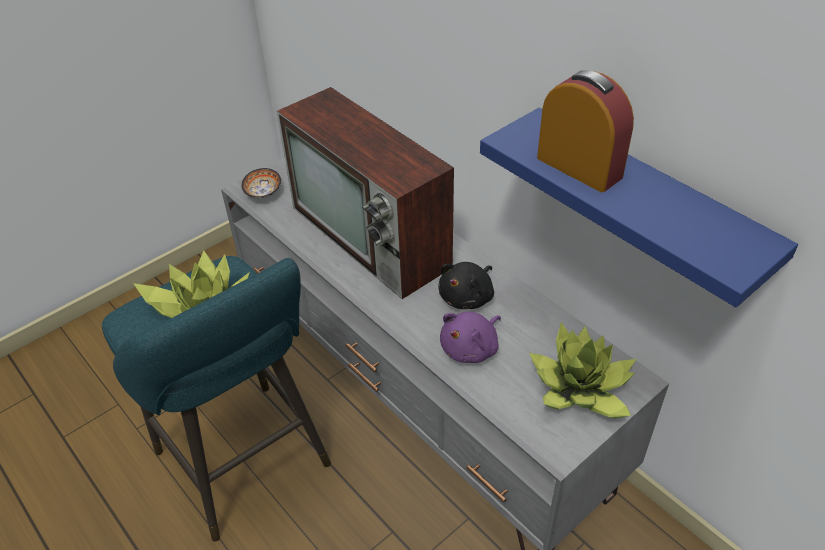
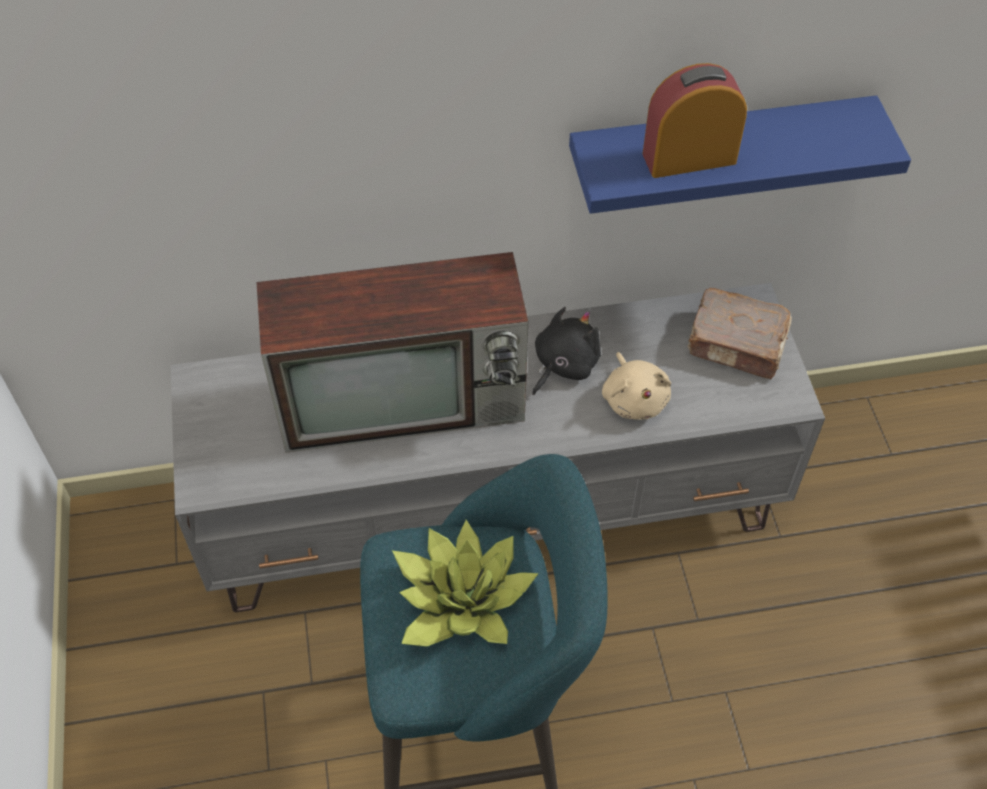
camera: 60 degrees left, 10 degrees up
bowl [241,168,281,199] -> none
black plush toy [438,262,494,309] -> black plush toy turned 120 degrees counterclockwise [532,307,601,395]
purple plush toy [440,312,501,363] -> beige plush toy [602,352,671,420]
potted plant [529,322,636,419] -> brown book [687,288,792,379]

